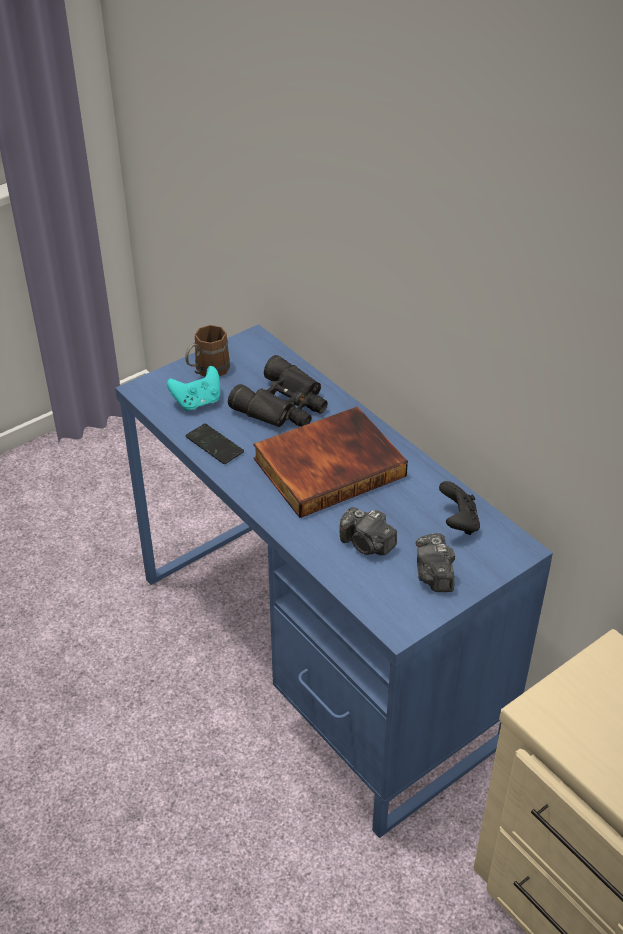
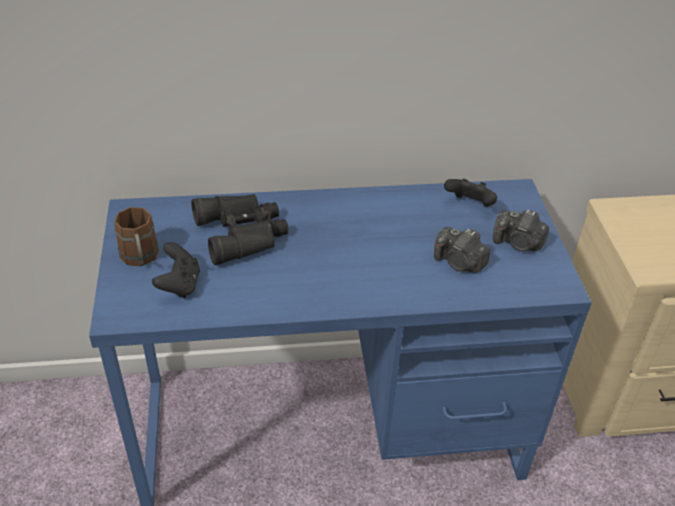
camera: 60 degrees left, 0 degrees up
turquoise game controller [167,366,220,411] -> black game controller [152,242,200,298]
phone [185,423,244,464] -> none
book [253,406,408,518] -> none
camera [339,507,397,555] -> camera turned 60 degrees clockwise [434,227,490,273]

